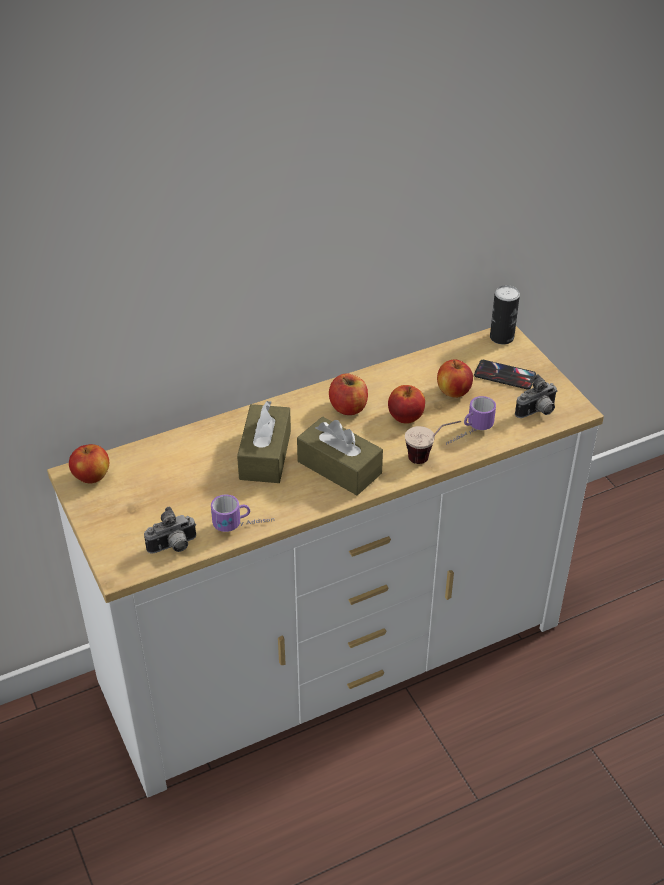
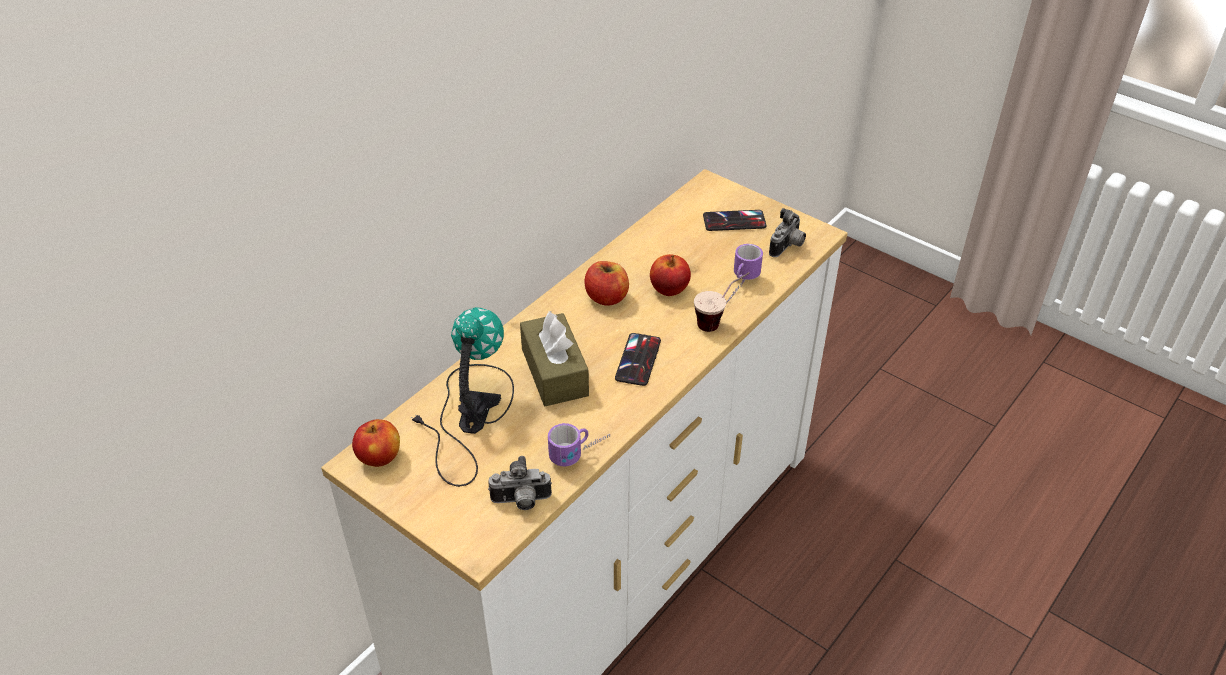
camera: 25 degrees left, 0 degrees up
camera [144,507,196,554] -> camera turned 45 degrees clockwise [488,456,552,510]
brown tissue box [297,417,383,495] -> phone [615,333,661,386]
apple [437,360,473,398] -> none
can [490,285,520,344] -> none
none -> table lamp [411,307,514,487]

